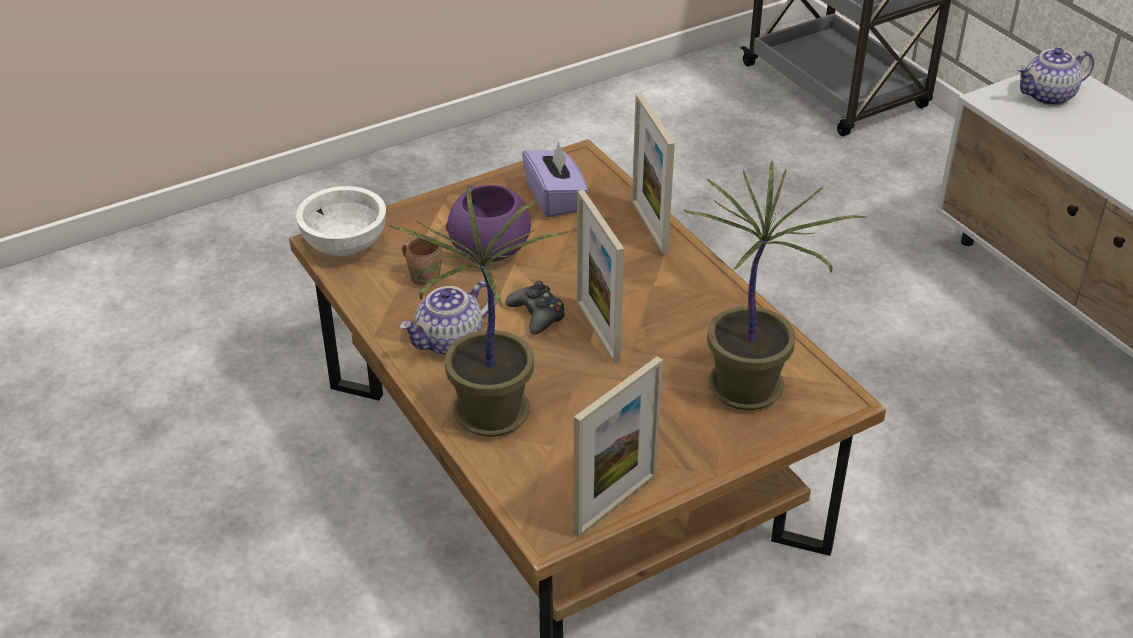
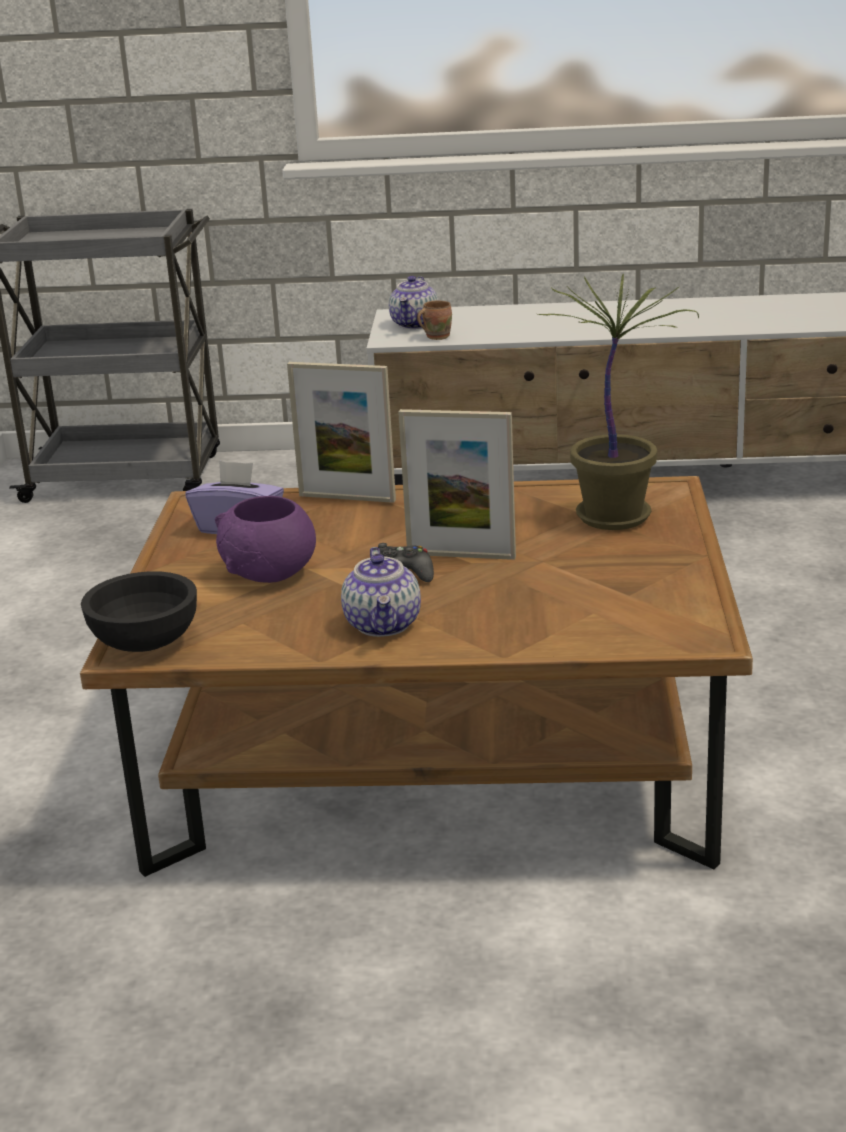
camera: 55 degrees left, 15 degrees down
white bowl [296,186,386,256] -> black bowl [81,571,197,652]
potted plant [388,184,570,437] -> none
brown mug [402,236,442,286] -> brown mug moved to [417,301,452,340]
picture frame [573,356,663,537] -> none

